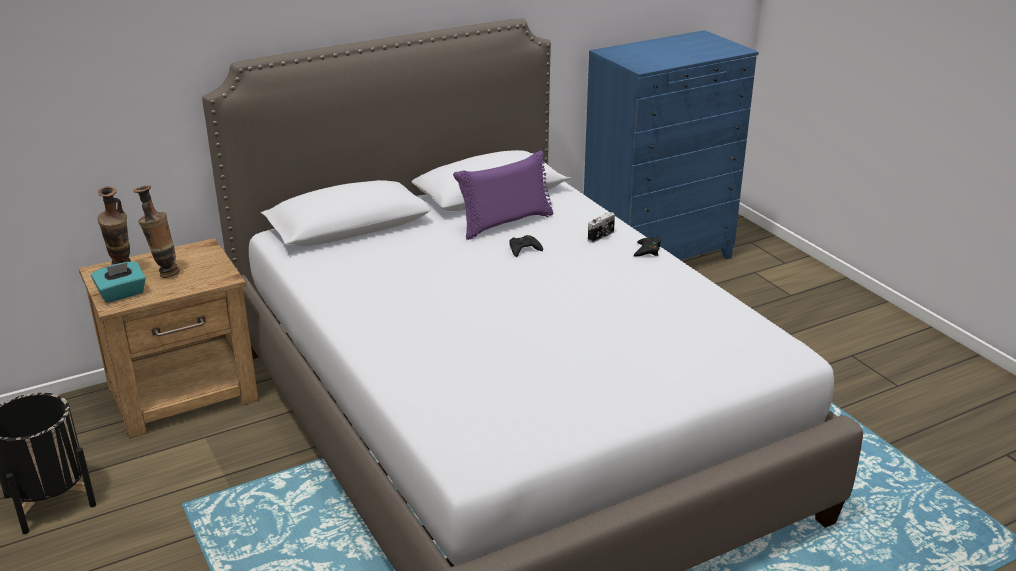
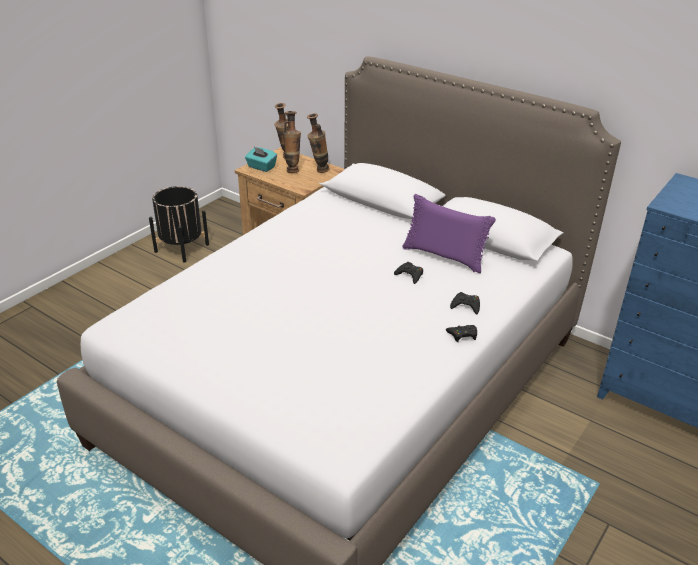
camera: 65 degrees right, 5 degrees up
camera [588,212,615,243] -> black game controller [450,292,480,314]
none -> vase [307,113,330,173]

